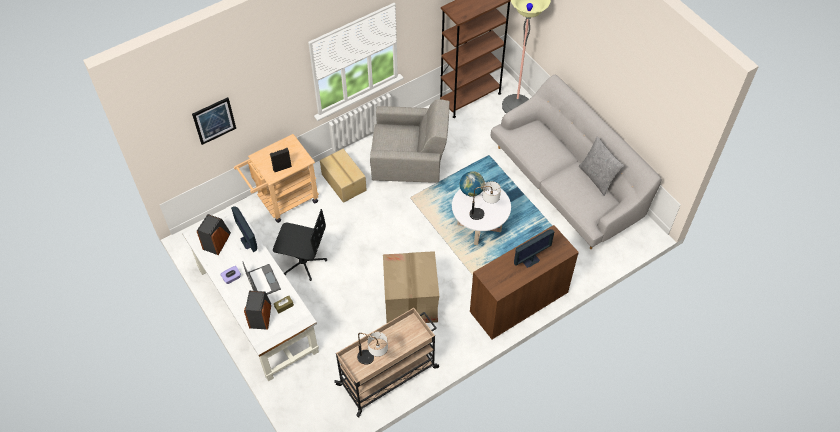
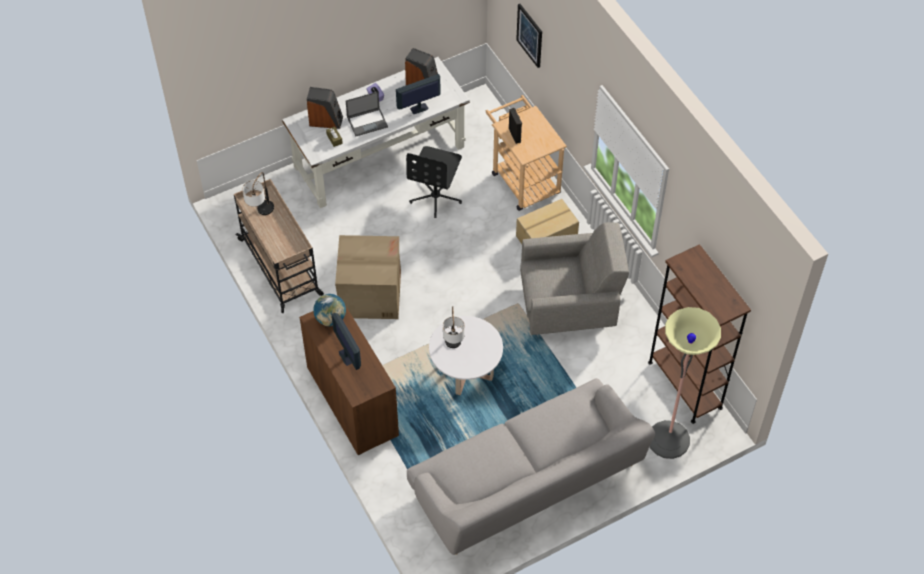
camera: 95 degrees right, 0 degrees up
grey armchair [370,99,450,183] -> grey armchair turned 105 degrees counterclockwise [520,222,629,335]
globe [460,171,485,197] -> globe moved to [313,294,346,326]
grey pillow [579,136,624,196] -> none

